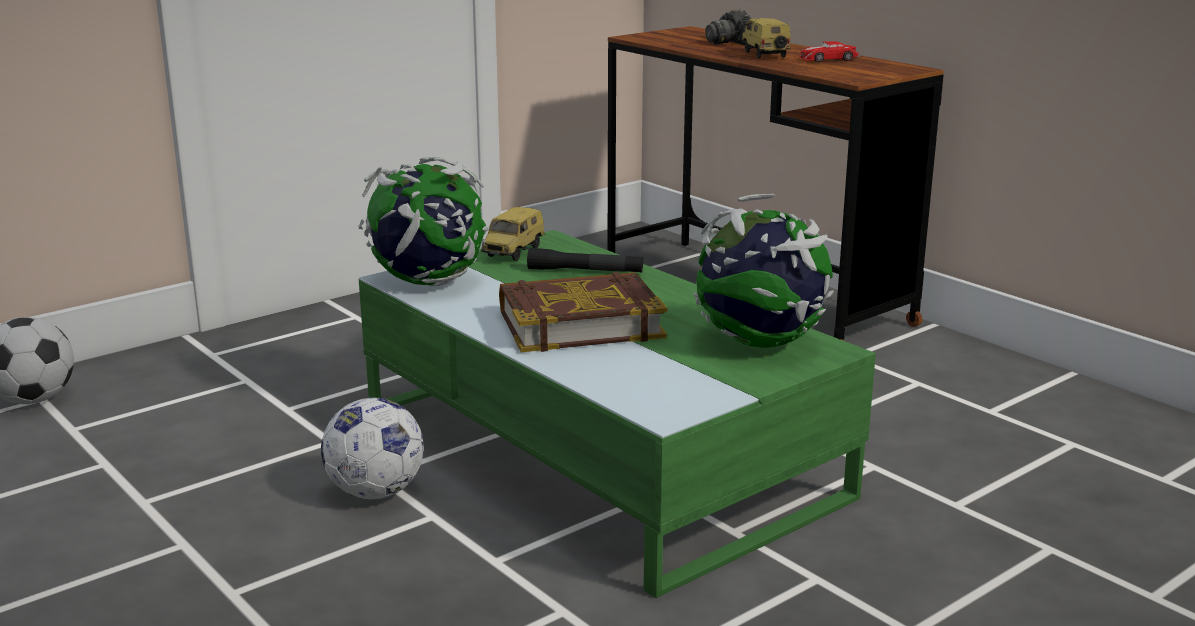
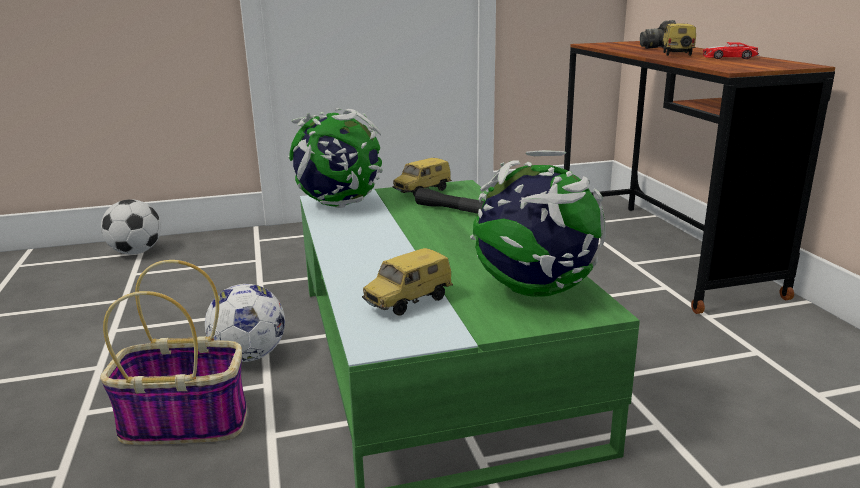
camera: 25 degrees right, 0 degrees up
book [499,272,667,352] -> none
none -> basket [100,260,247,445]
none -> toy car [362,248,453,316]

